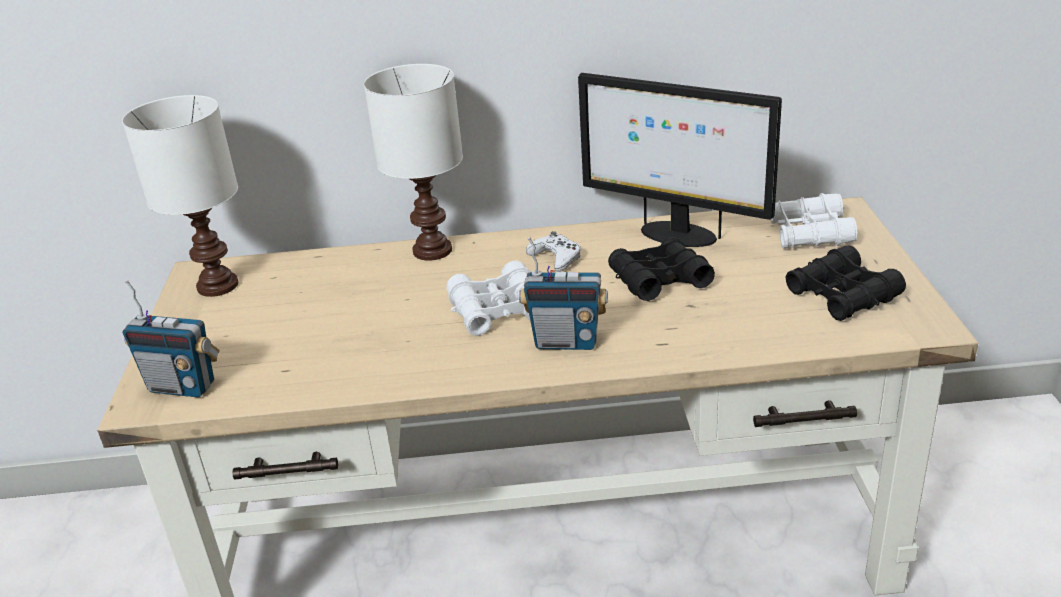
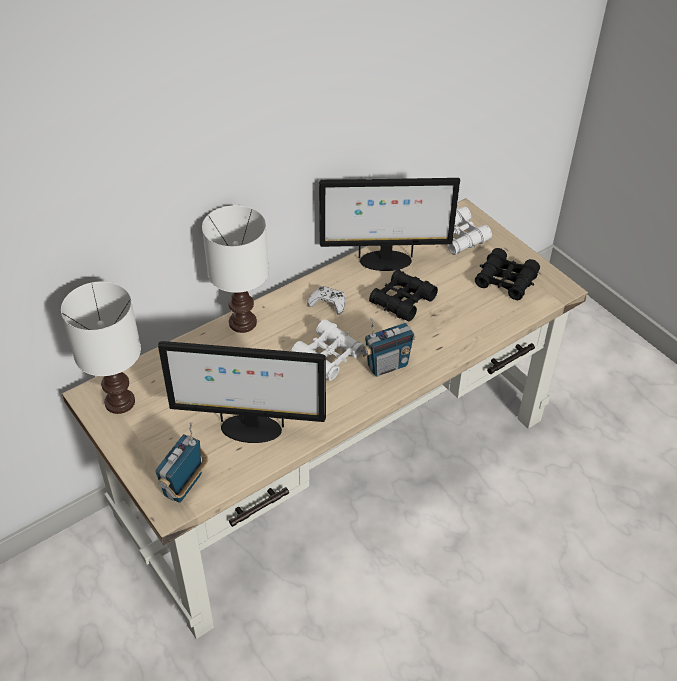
camera: 35 degrees left, 15 degrees up
radio [122,280,220,398] -> radio turned 135 degrees clockwise [156,422,208,503]
none -> monitor [158,341,326,443]

